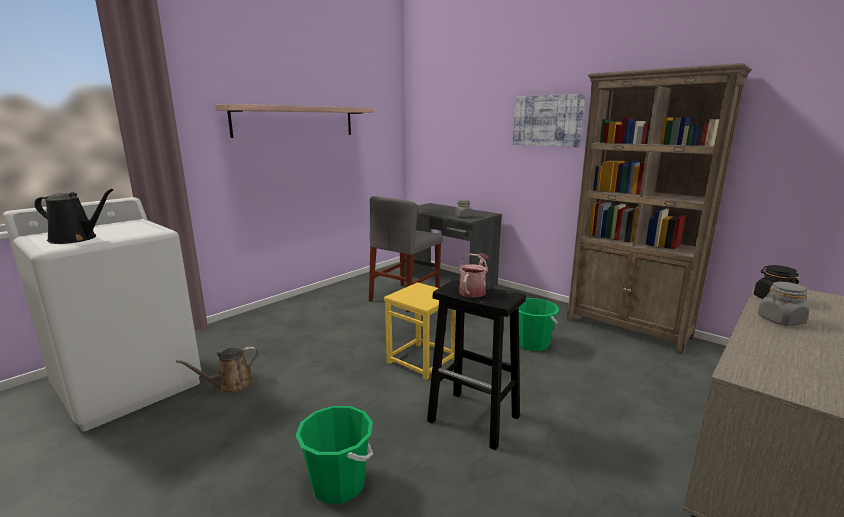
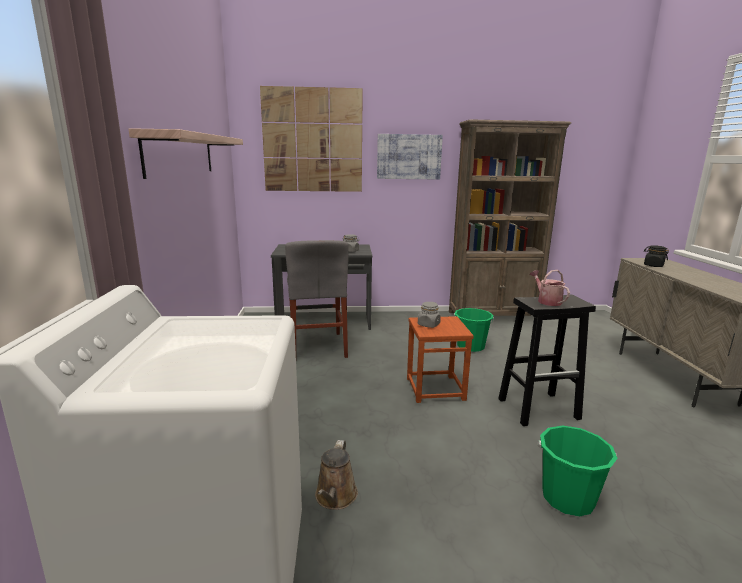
camera: 45 degrees left, 0 degrees up
black watering can [34,189,113,244] -> none
yellow stool [384,282,456,380] -> brown stool [407,316,474,403]
grey jar [758,282,809,326] -> grey jar moved to [418,302,441,328]
none -> picture [260,86,363,192]

